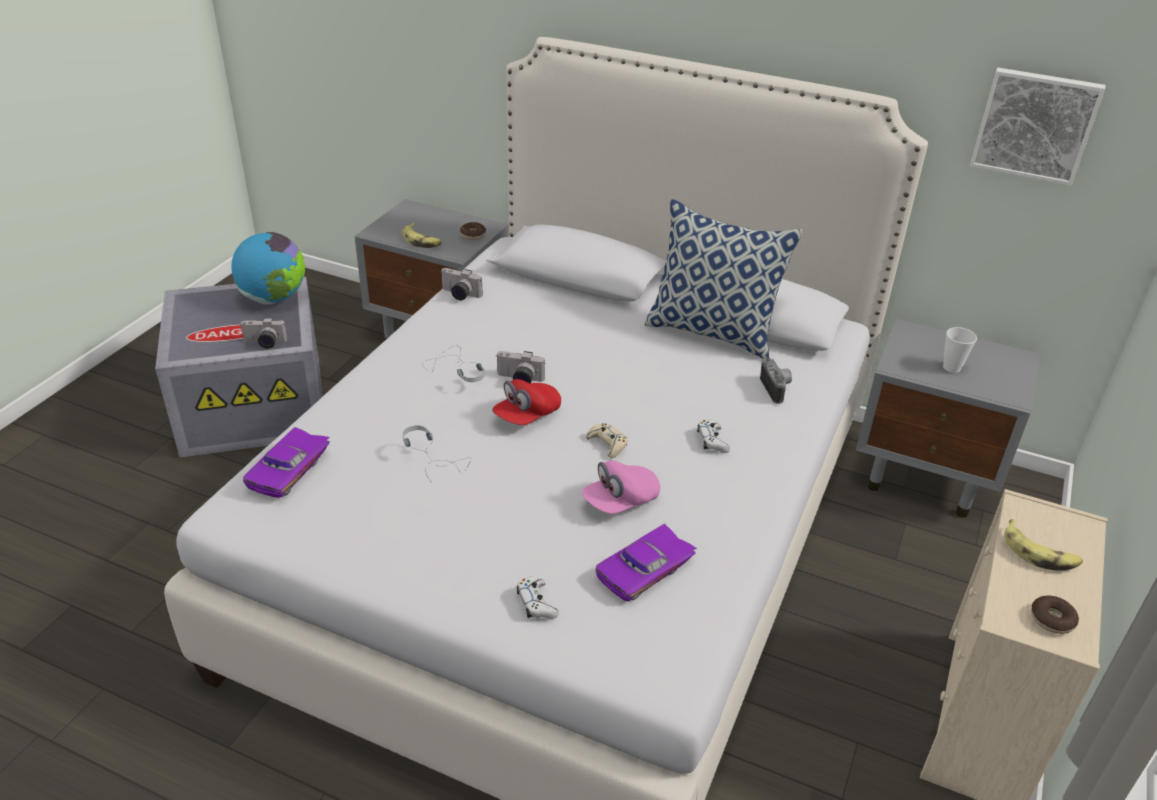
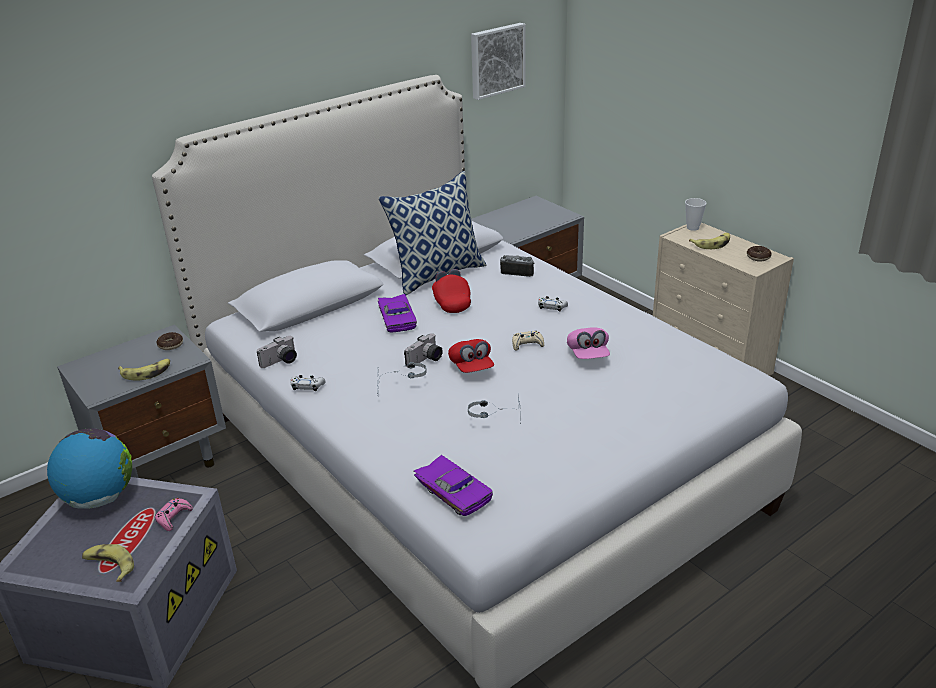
camera: 60 degrees left, 5 degrees down
camera [240,318,287,349] -> pink game controller [155,498,193,531]
white game controller [517,576,559,619] -> white game controller moved to [290,375,326,391]
purple toy car [595,524,697,601] -> purple toy car moved to [378,294,417,333]
cup [943,327,977,373] -> cup moved to [685,198,707,231]
none -> banana [82,544,134,582]
none -> red cap [432,269,471,313]

